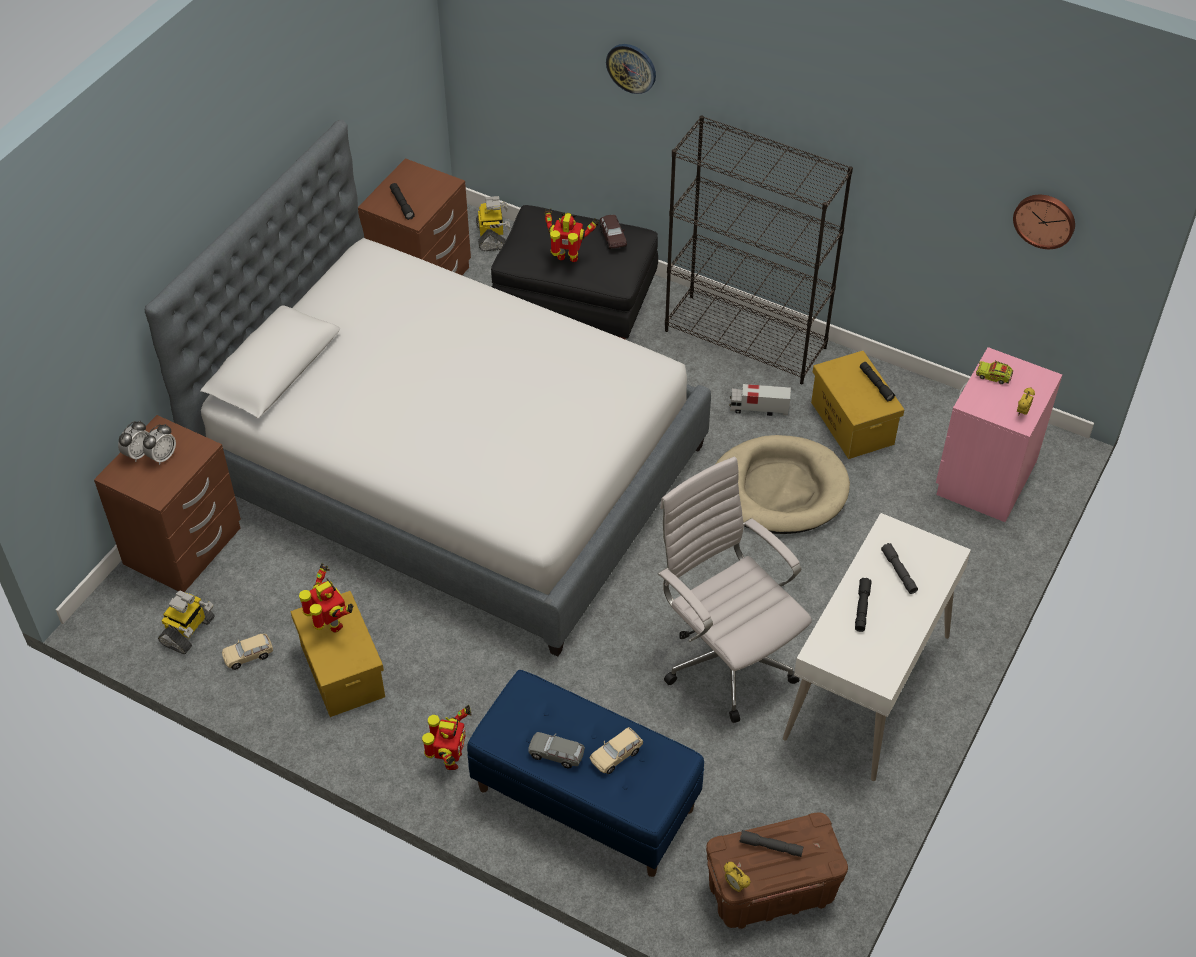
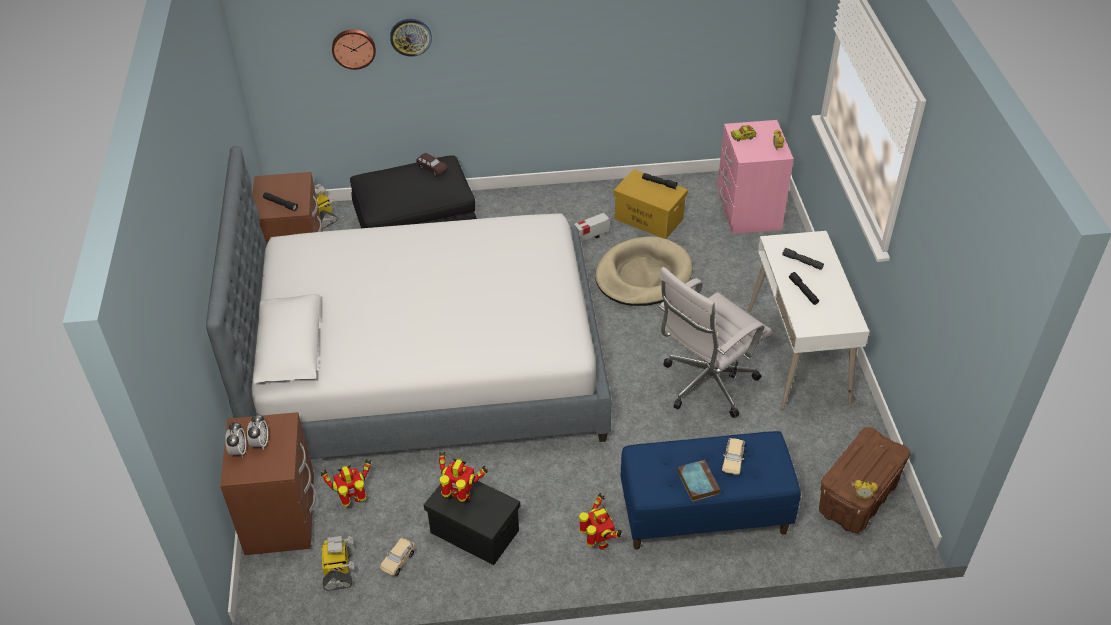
camera: 35 degrees left, 5 degrees down
yellow storage box [291,591,385,717] -> black storage box [424,481,520,565]
grey toy car [528,732,585,768] -> book [678,460,720,502]
toy robot [545,209,599,262] -> toy robot moved to [321,459,371,507]
white office chair [658,457,812,723] -> white office chair turned 60 degrees counterclockwise [659,267,772,418]
black bookcase [665,115,853,384] -> none
grey flashlight [739,830,803,857] -> none
wall clock [1013,195,1075,249] -> wall clock moved to [332,29,376,70]

